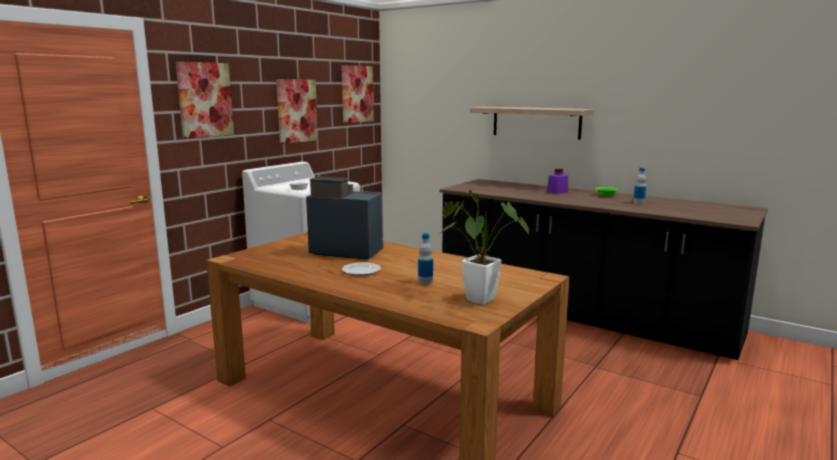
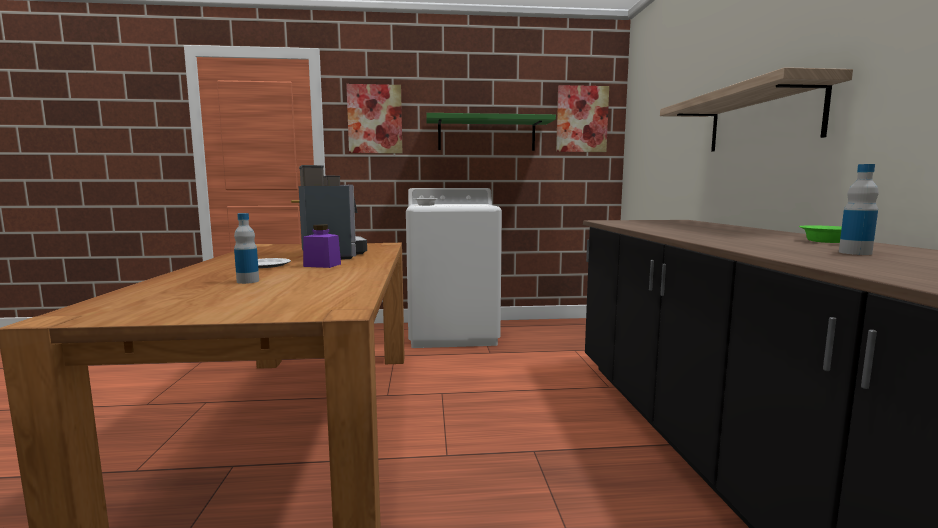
camera: 50 degrees right, 5 degrees down
picture [276,79,318,144] -> green shelf [426,113,556,151]
potted plant [439,190,529,305] -> none
purple jar [547,169,568,194] -> purple jar moved to [303,224,341,268]

